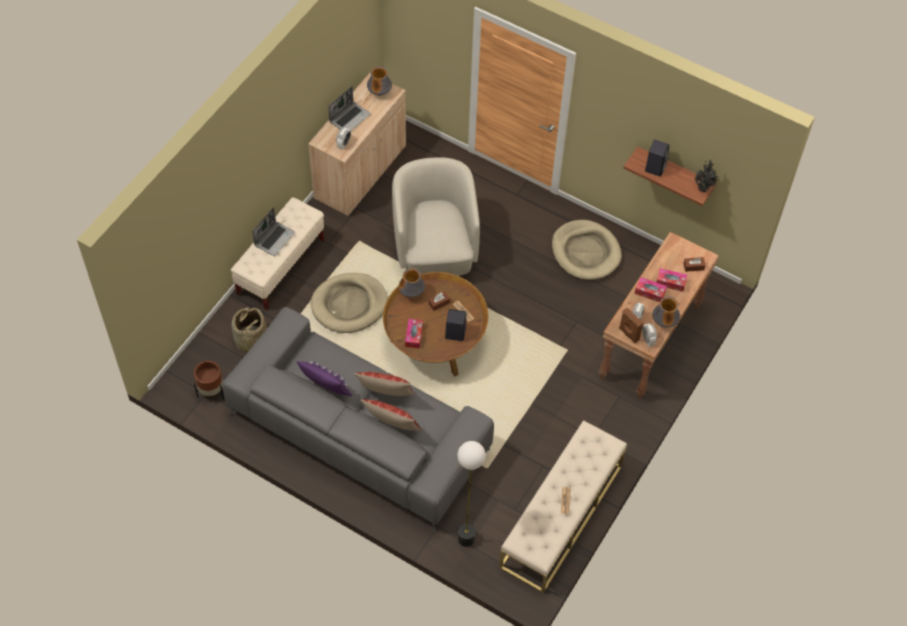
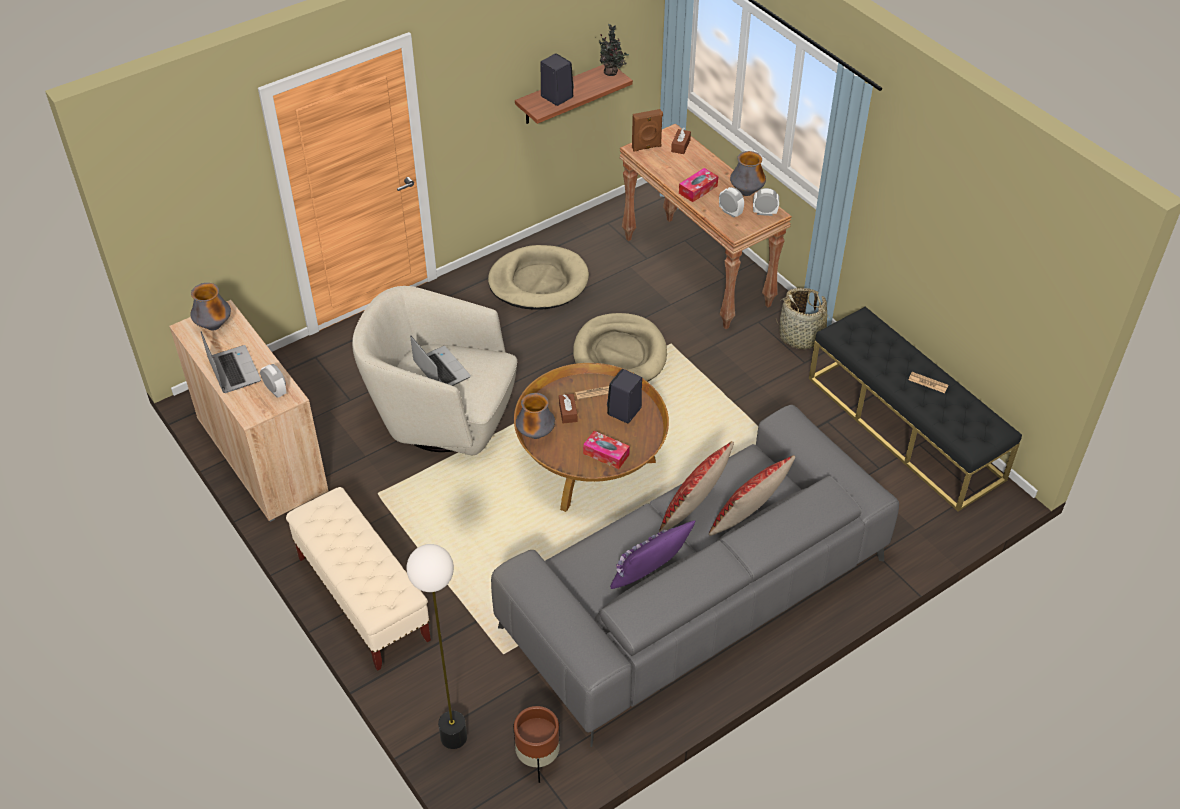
camera: 65 degrees left, 10 degrees down
basket [231,308,267,352] -> basket moved to [776,288,830,349]
laptop [252,207,295,256] -> laptop moved to [410,335,471,386]
beige dog bed [311,273,388,333] -> beige dog bed moved to [573,313,667,382]
floor lamp [457,441,486,547] -> floor lamp moved to [407,544,467,749]
beige bench [499,420,627,593] -> black bench [809,306,1022,511]
brown speaker [619,308,643,344] -> brown speaker moved to [632,109,663,152]
tissue box [656,268,687,292] -> none

